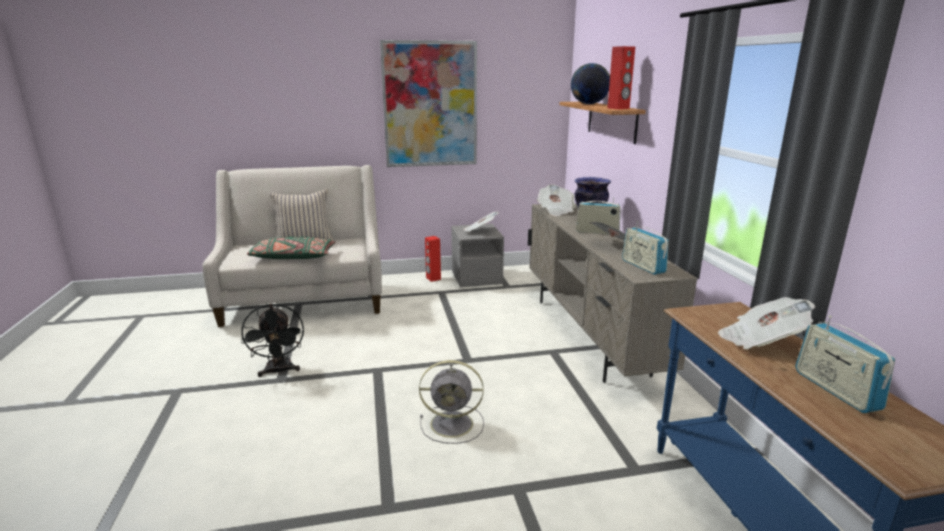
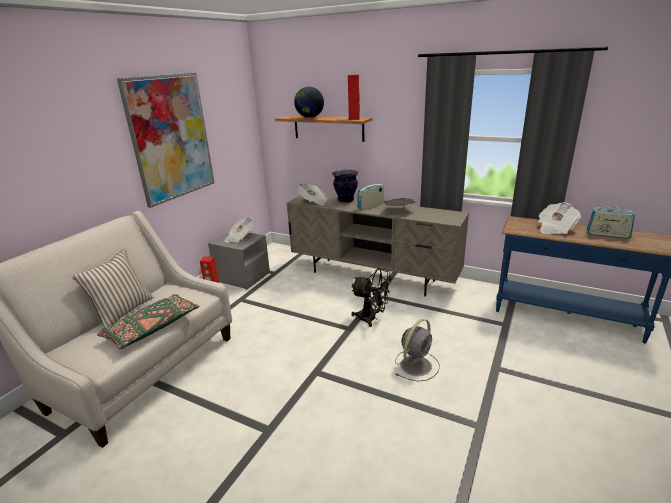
camera: 50 degrees left, 5 degrees up
black fan [241,303,304,377] -> black fan moved to [351,268,391,327]
radio [622,221,669,275] -> none

